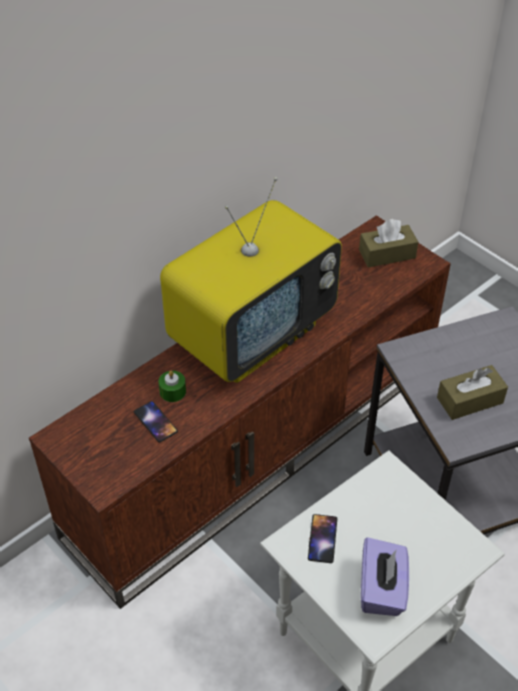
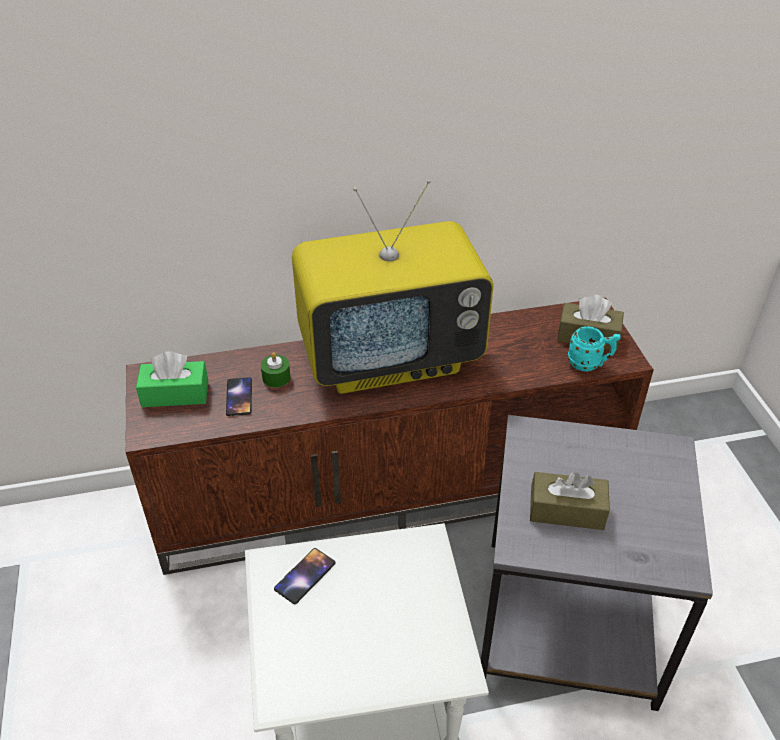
camera: 30 degrees right, 5 degrees down
purple tissue box [361,537,409,616] -> none
none -> green tissue box [136,351,208,407]
none -> turquoise mug [568,326,621,372]

